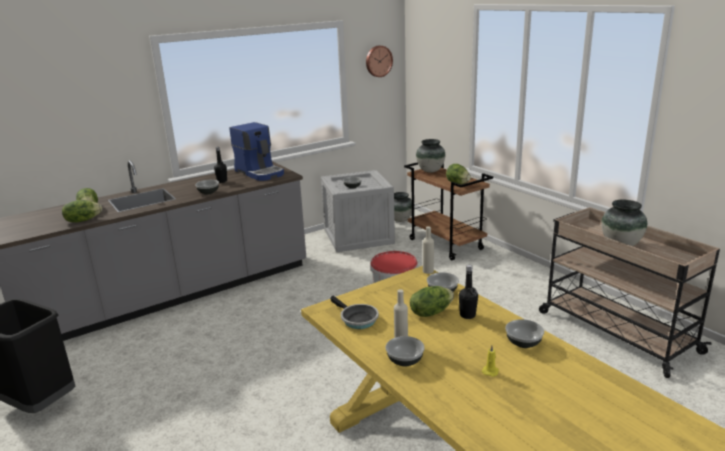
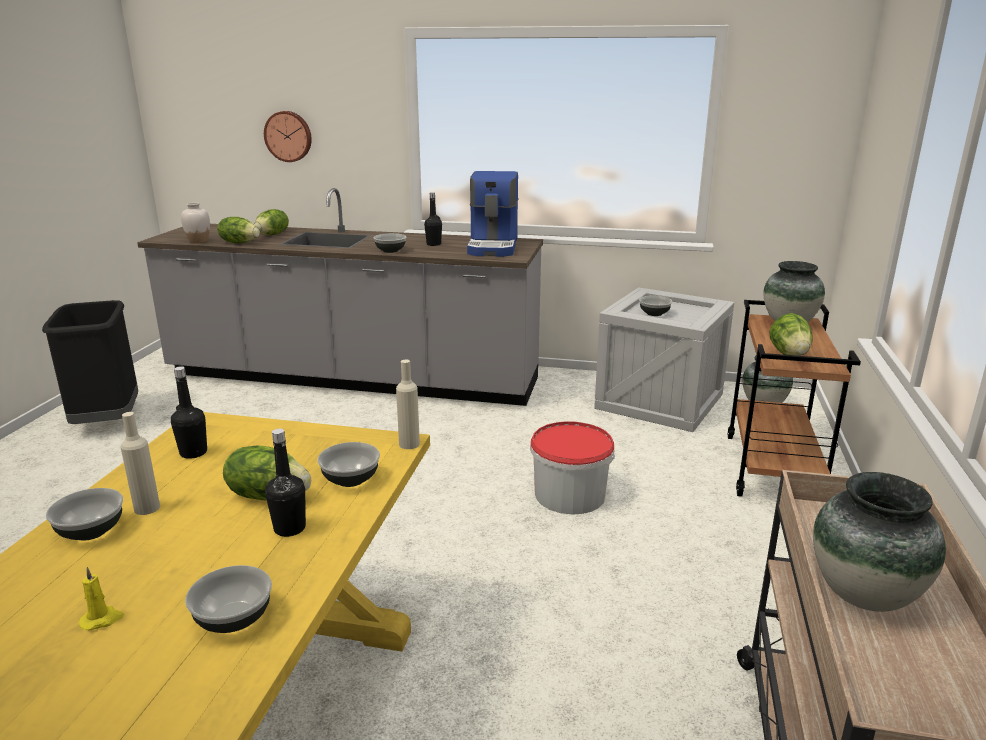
camera: 45 degrees right, 0 degrees up
frying pan [330,296,379,329] -> black bottle [171,366,207,459]
wall clock [366,46,393,77] -> wall clock moved to [264,111,312,162]
none -> white vase [181,202,210,244]

